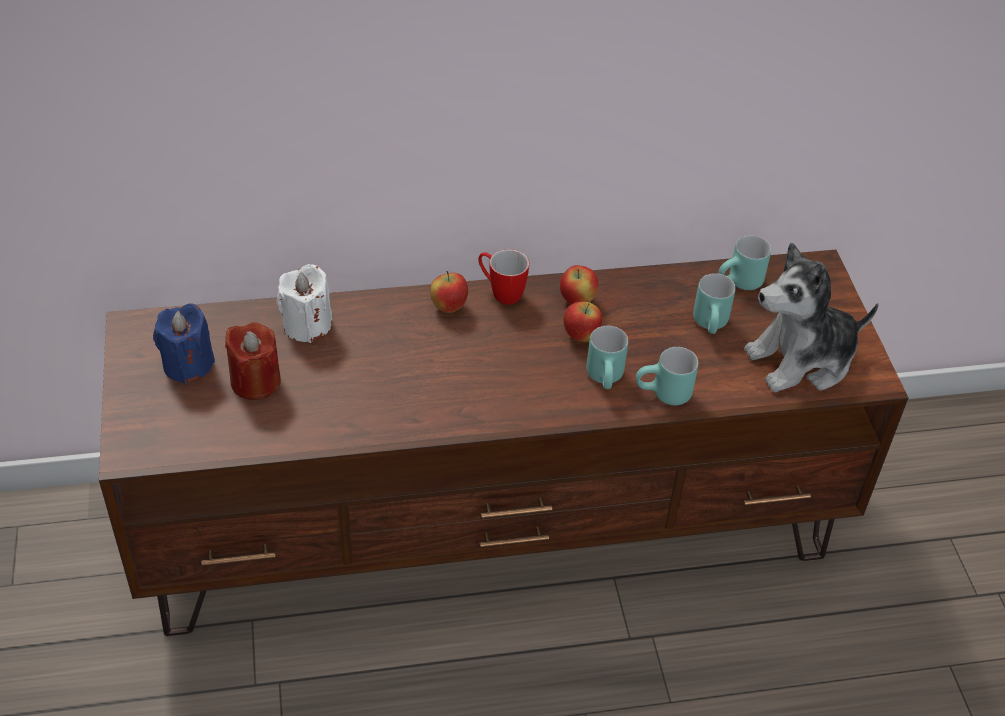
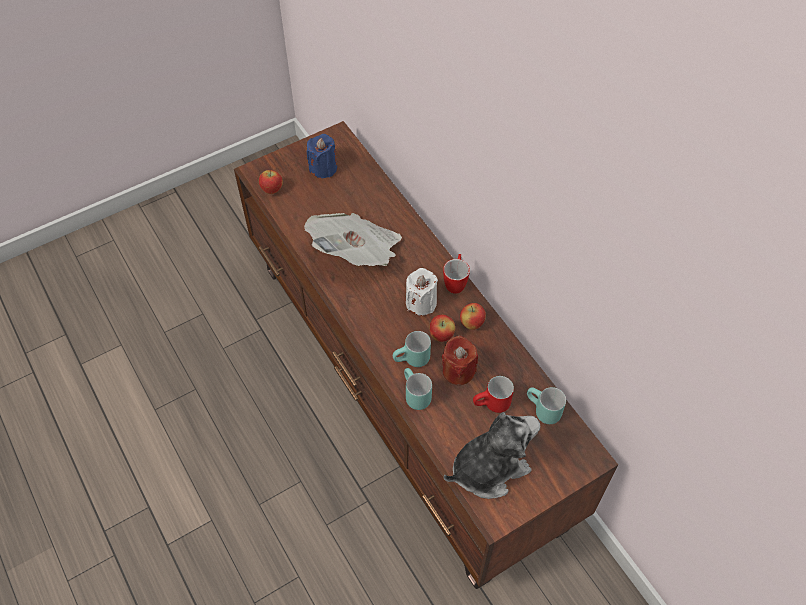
camera: 70 degrees right, 10 degrees up
red candle [225,322,281,400] -> red candle moved to [442,335,478,385]
white candle [277,264,332,343] -> white candle moved to [406,268,438,316]
apple [430,271,468,313] -> apple moved to [259,170,283,194]
turquoise mug [693,273,736,334] -> red mug [473,376,514,413]
plush toy [744,243,879,393] -> plush toy turned 105 degrees clockwise [444,412,540,499]
none -> newspaper [304,213,402,266]

